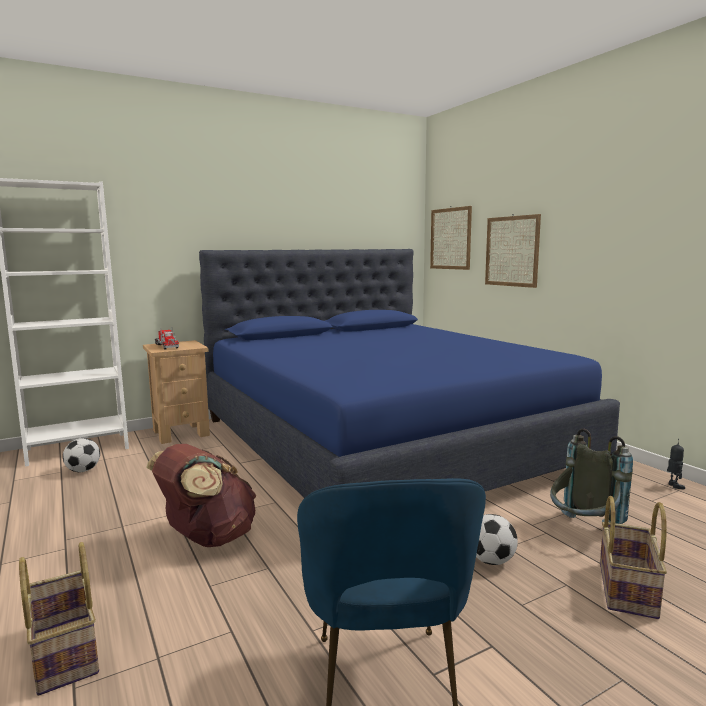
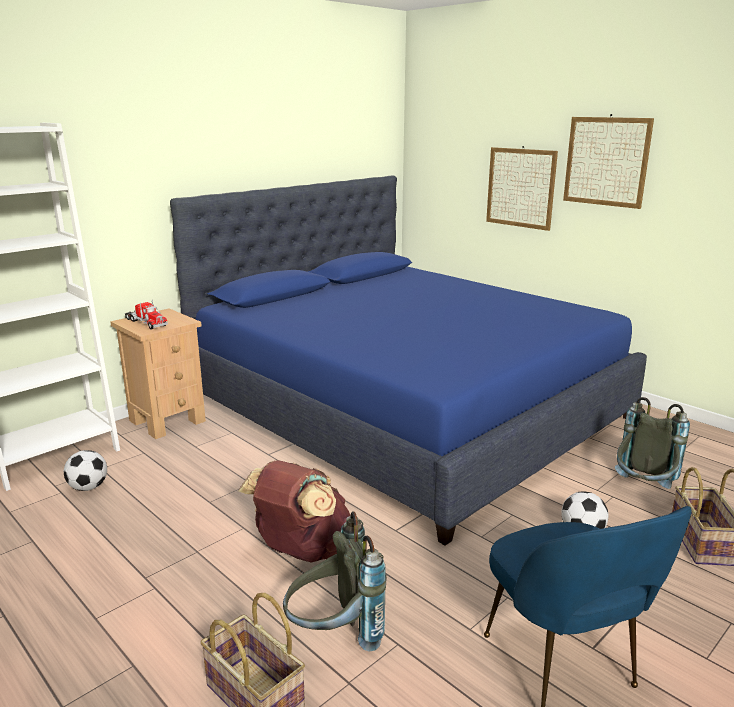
camera: 15 degrees left, 10 degrees up
picture [430,206,472,270] -> picture moved to [563,114,654,209]
toy robot [667,439,685,490] -> none
none -> grey backpack [283,511,387,652]

